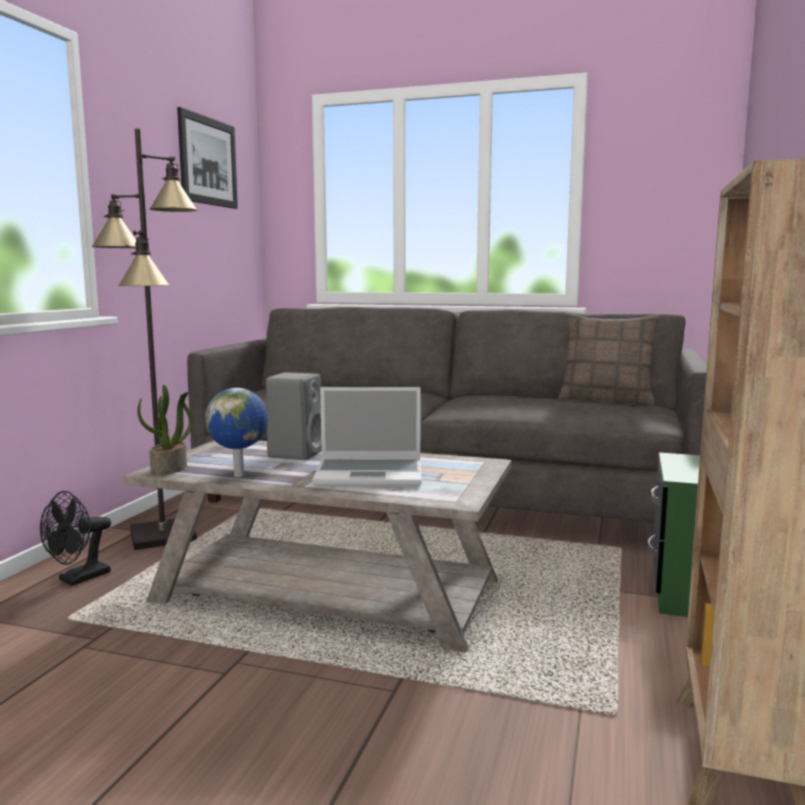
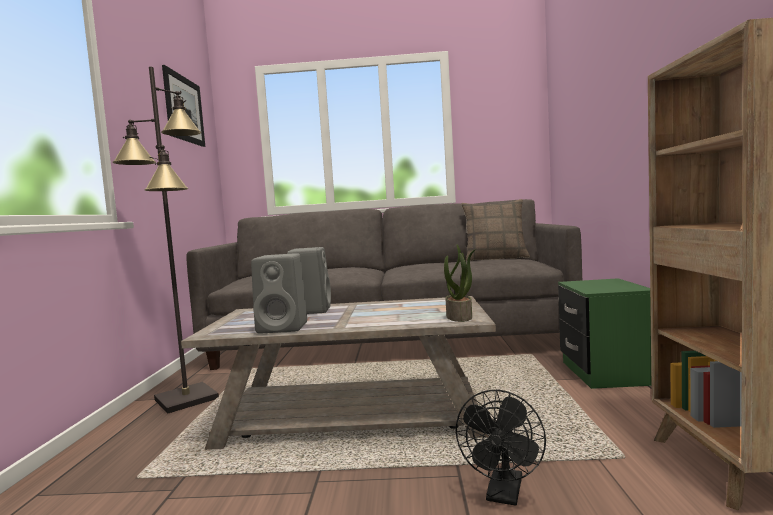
camera: 15 degrees left, 5 degrees down
black fan [40,491,111,586] -> black fan moved to [455,390,546,506]
potted plant [137,385,193,475] -> potted plant moved to [444,245,476,322]
globe [205,388,268,477] -> grey speaker [251,253,307,333]
laptop [312,387,422,487] -> none

